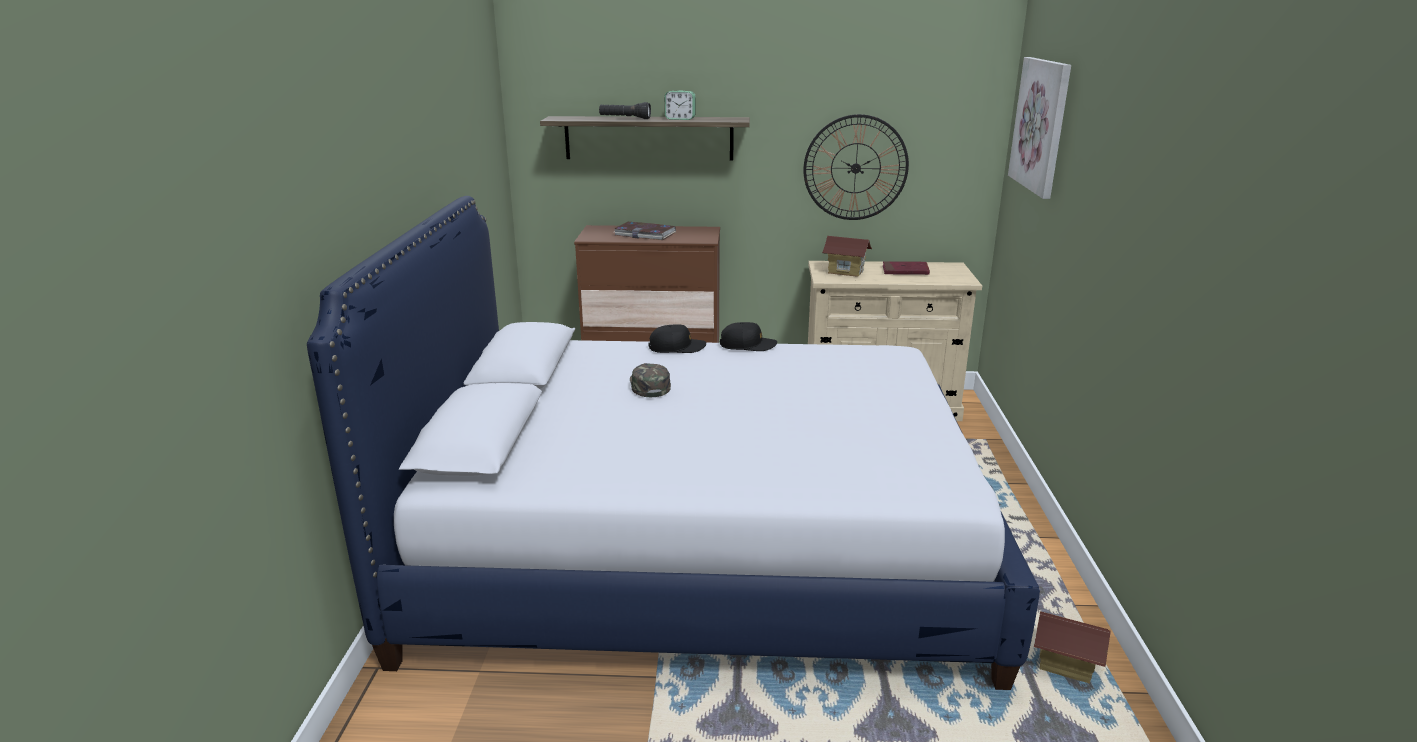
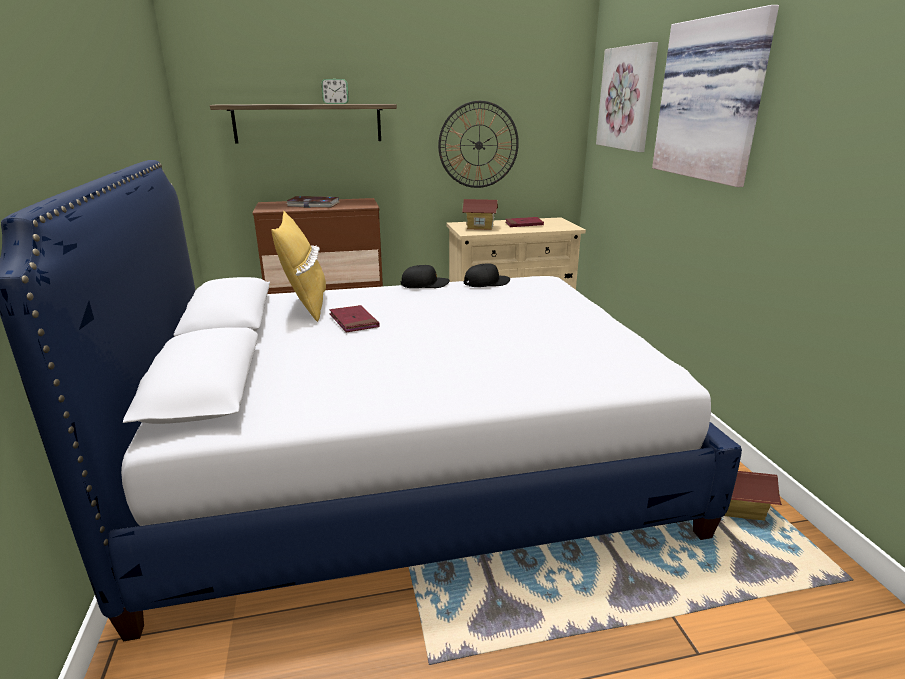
camera: 15 degrees left, 0 degrees up
black flashlight [599,102,651,119] -> none
green cap [630,363,671,397] -> red book [329,305,380,332]
black cap [648,324,706,353] -> black cap moved to [464,263,510,287]
none -> yellow pillow [271,211,326,322]
none -> picture [652,5,779,187]

